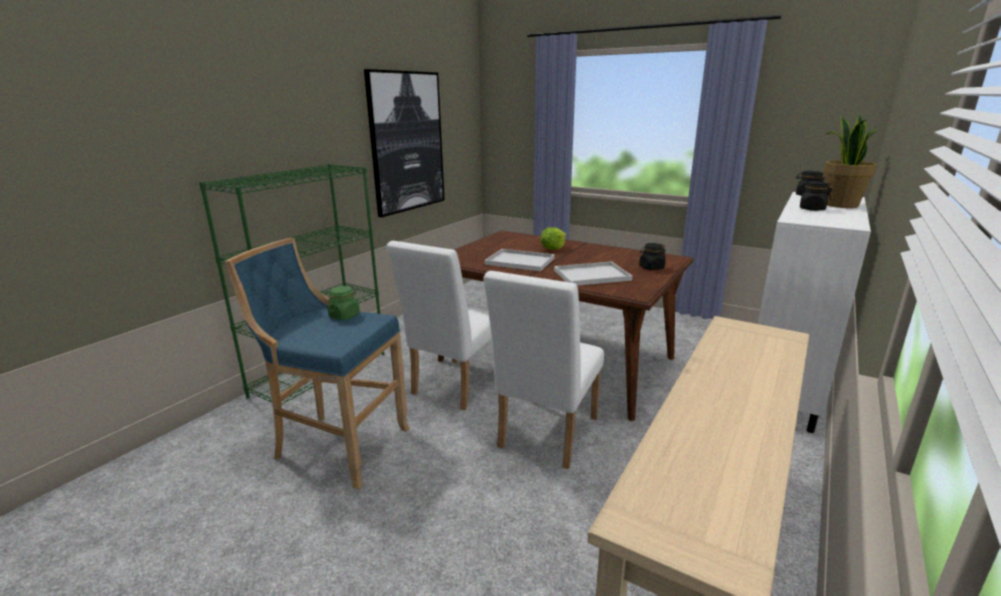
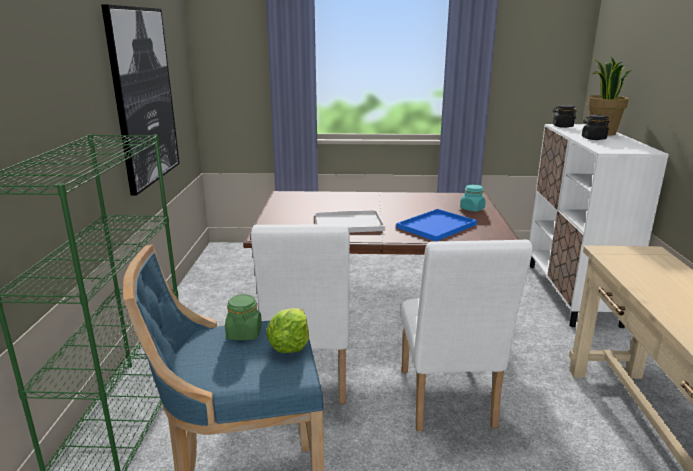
camera: 30 degrees left, 0 degrees up
lettuce [540,228,566,250] -> lettuce moved to [266,308,309,353]
white tray [554,261,633,286] -> blue tray [396,209,477,241]
black jar [639,243,666,270] -> turquoise jar [460,185,486,212]

